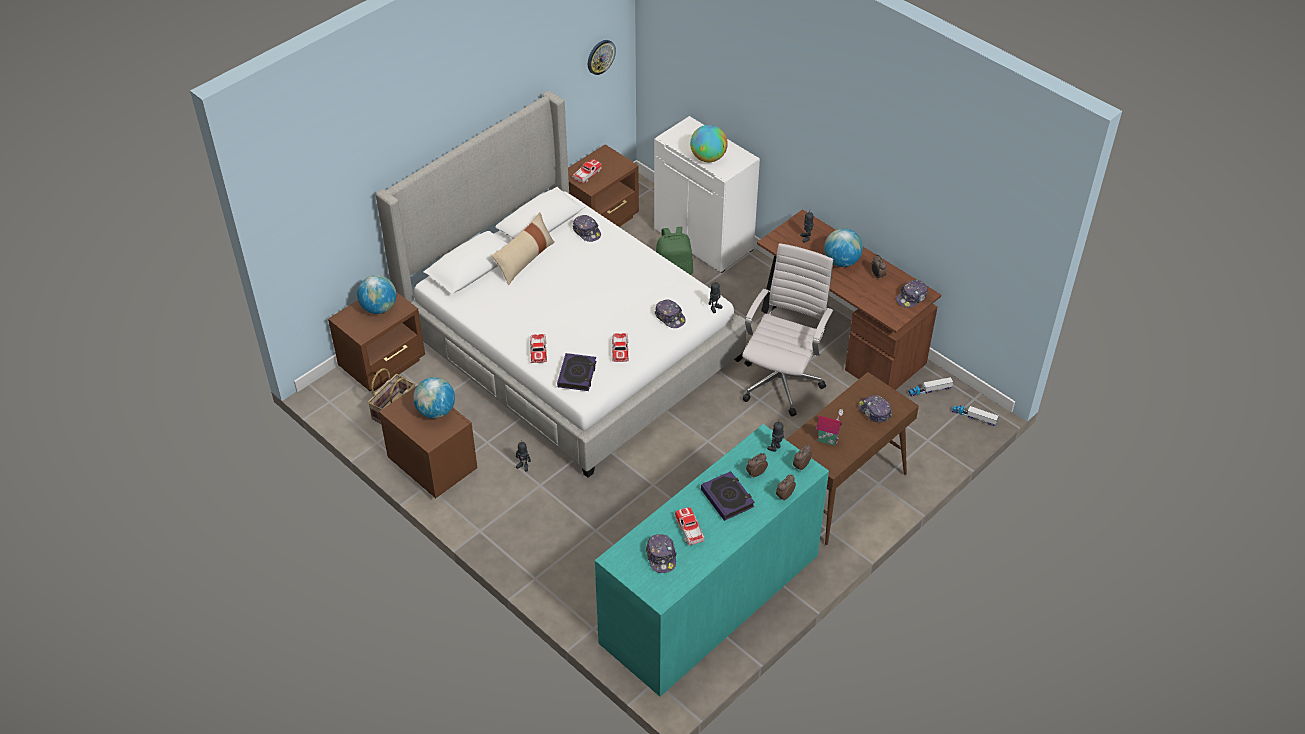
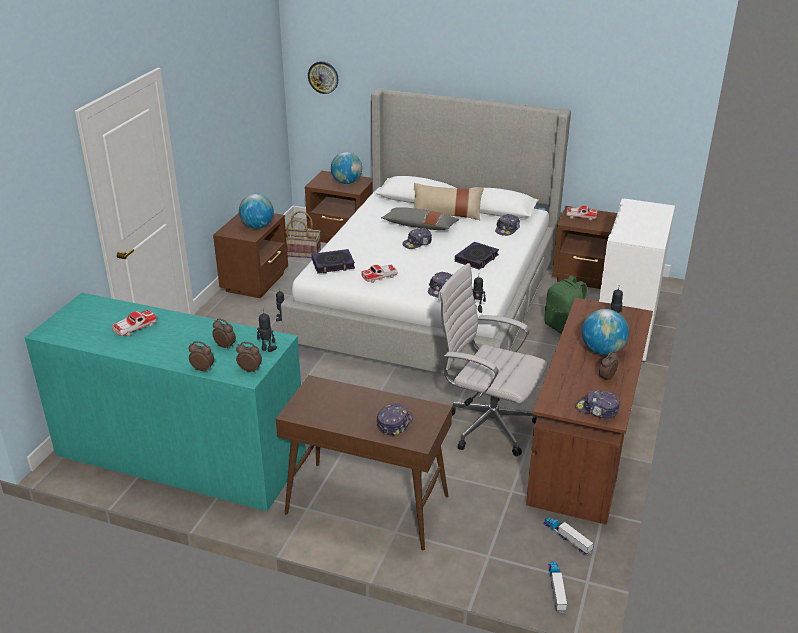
camera: 65 degrees right, 15 degrees down
toy car [530,334,547,363] -> none
wall clock [588,40,616,75] -> wall clock moved to [308,61,338,94]
cap [646,534,677,573] -> cap moved to [402,228,432,249]
globe [690,125,728,162] -> none
book [701,471,755,521] -> book moved to [455,242,499,270]
white office chair [742,243,834,417] -> white office chair turned 150 degrees counterclockwise [438,263,547,456]
toy house [816,409,843,446] -> none
none -> grey pillow [381,207,459,230]

